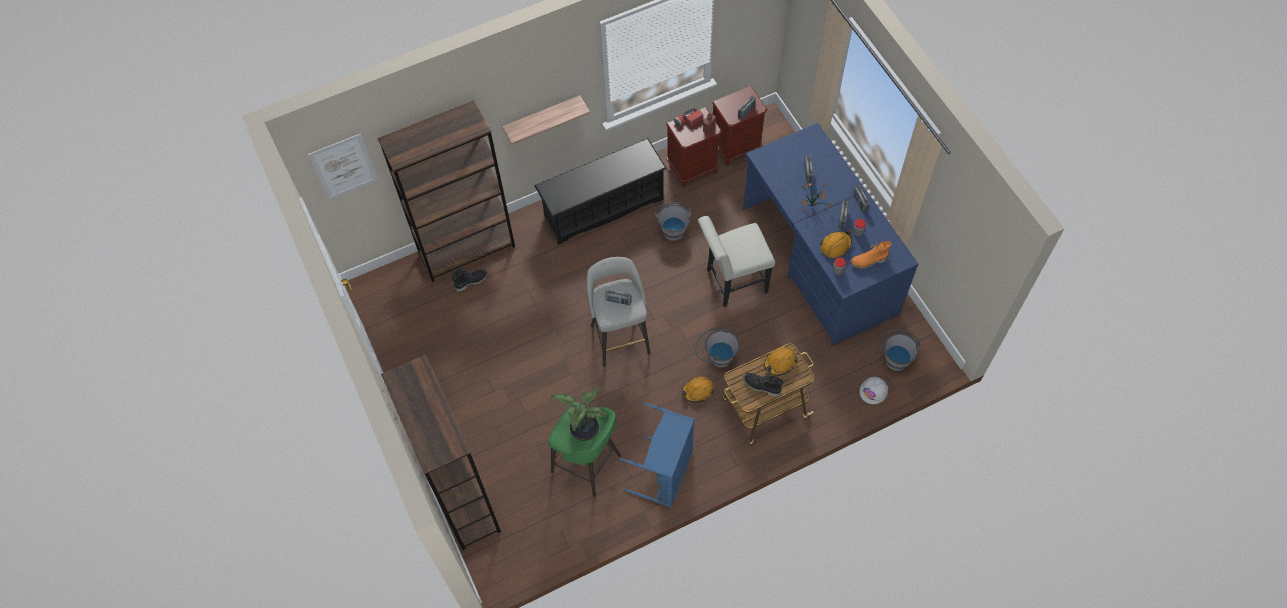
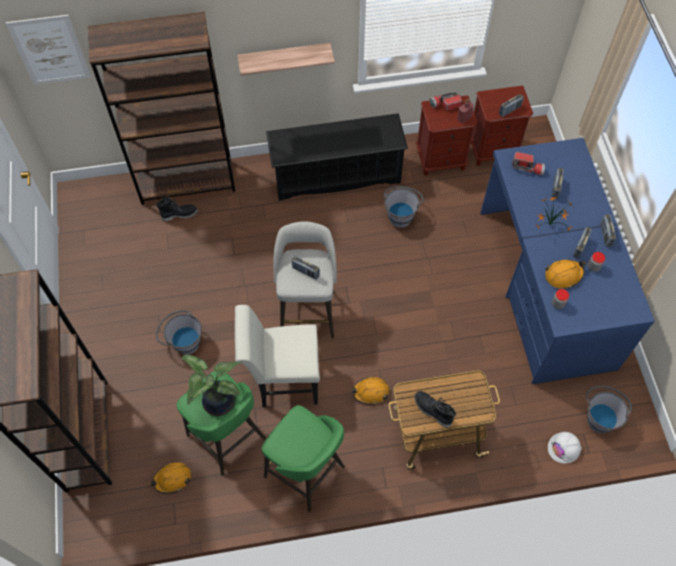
camera: 15 degrees right, 0 degrees up
blue laundry basket [620,402,694,508] -> green stool [262,405,345,512]
grey bucket [695,328,740,367] -> grey bucket moved to [156,310,202,355]
white chair [698,216,775,307] -> white chair moved to [235,305,320,407]
orange hard hat [764,347,798,376] -> orange hard hat moved to [150,462,191,494]
orange boot [850,241,892,269] -> none
none -> flashlight [512,152,545,175]

